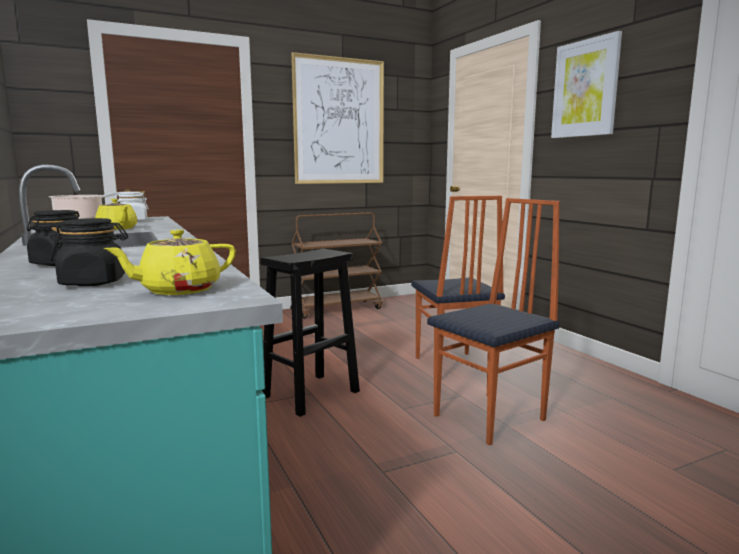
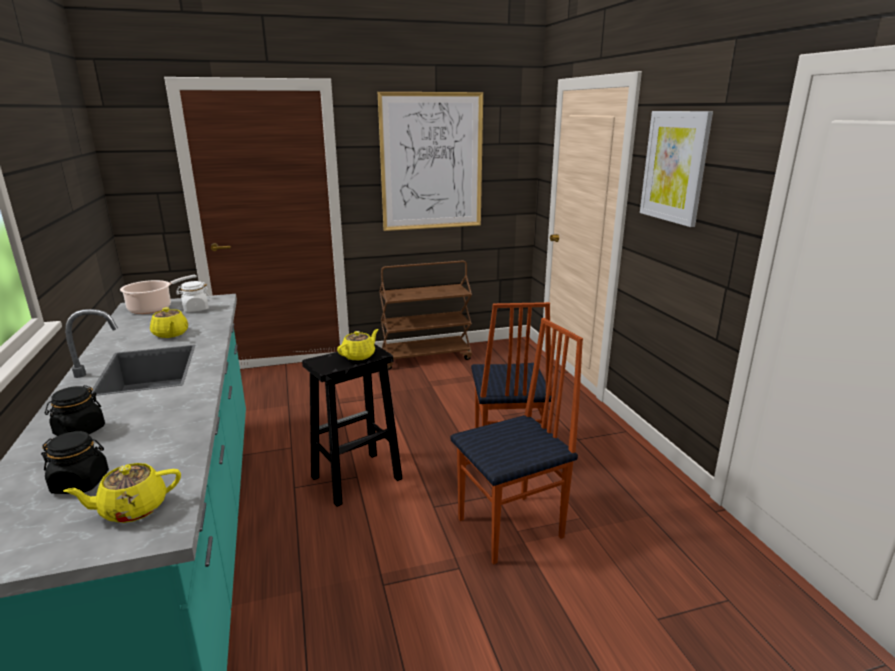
camera: 10 degrees right, 10 degrees up
none -> yellow teapot [337,329,379,361]

